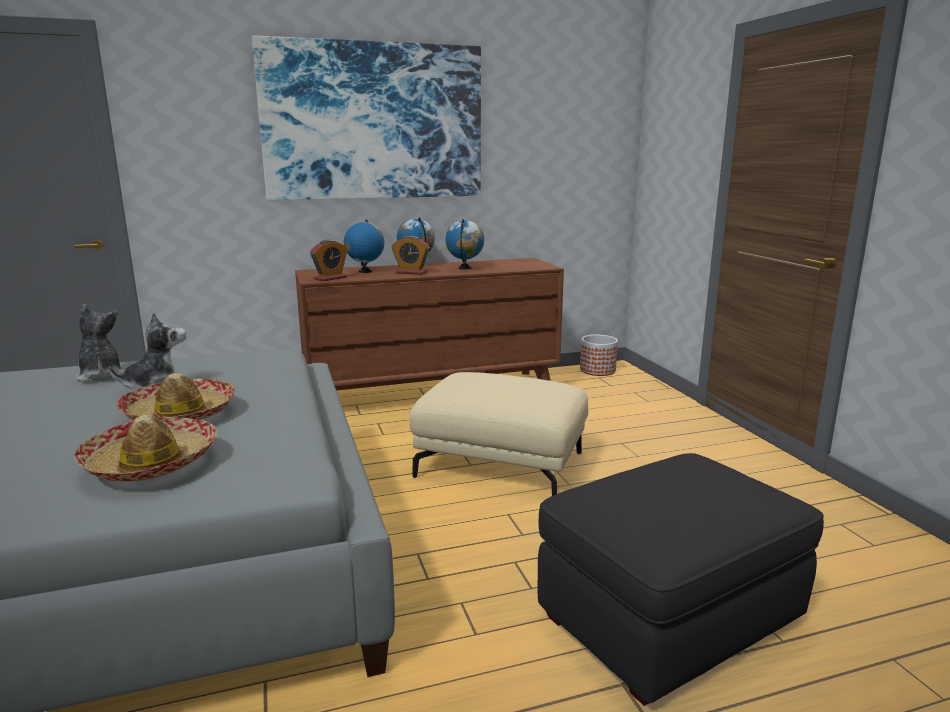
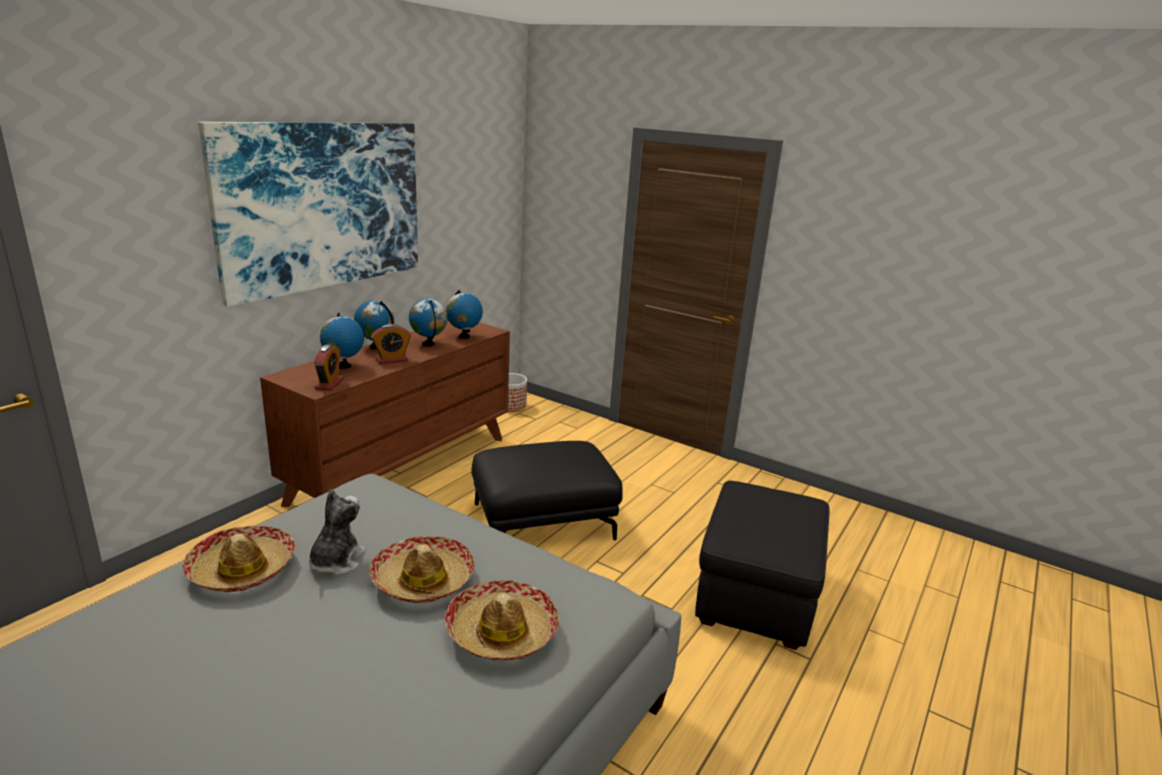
camera: 40 degrees left, 5 degrees up
plush toy [75,304,126,382] -> hat [182,526,295,592]
beige ottoman [410,372,588,496] -> black ottoman [471,441,623,540]
none -> globe [446,290,483,339]

